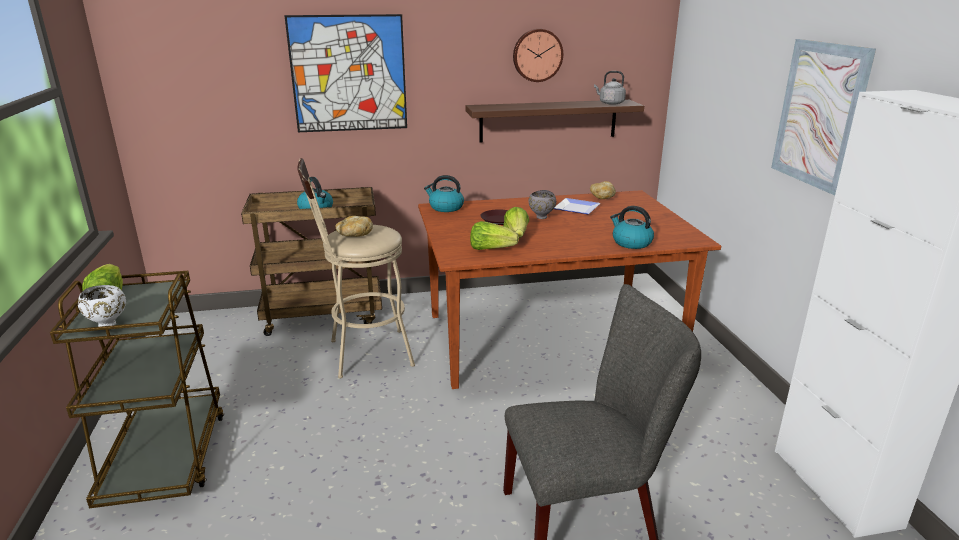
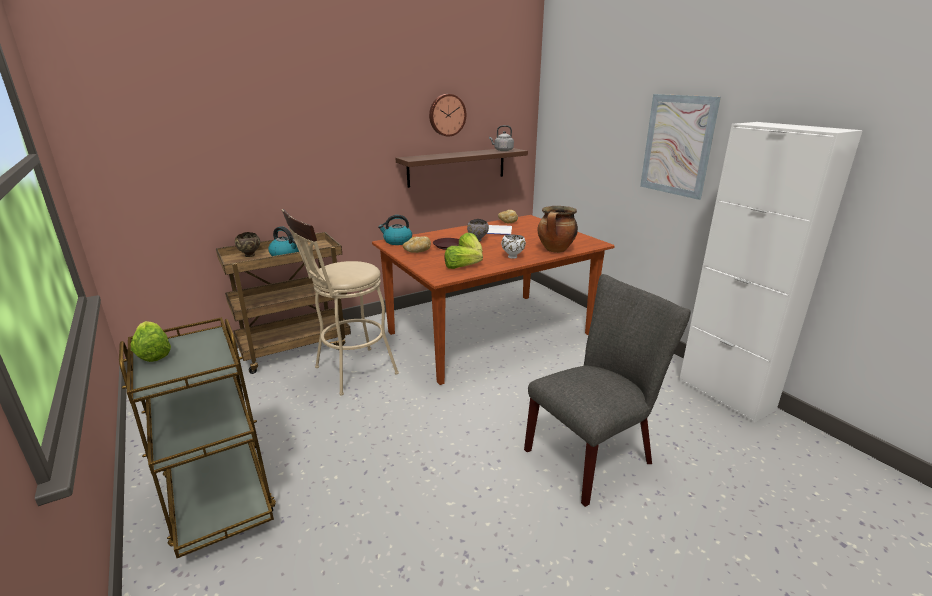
camera: 20 degrees left, 0 degrees up
white bowl [78,285,126,327] -> white bowl moved to [501,234,526,259]
picture [284,14,407,132] -> none
bread [335,216,373,237] -> bread moved to [403,236,431,253]
kettle [610,206,654,249] -> cooking pot [538,206,578,253]
none -> brown bowl [235,232,260,257]

